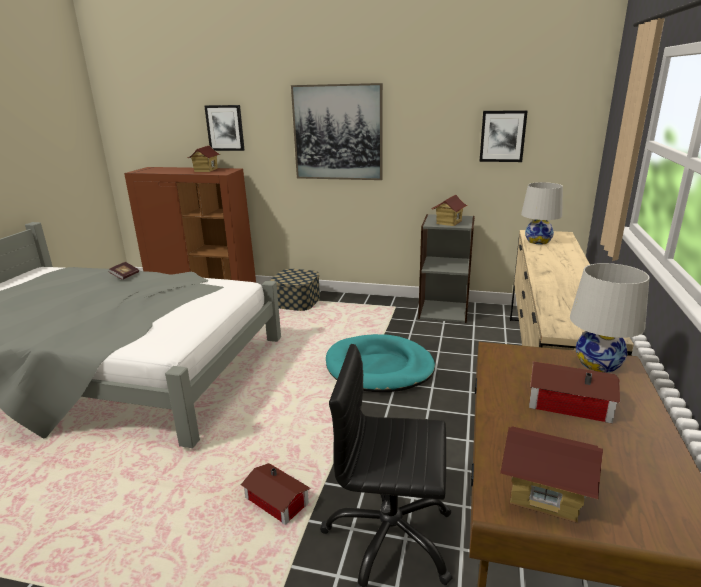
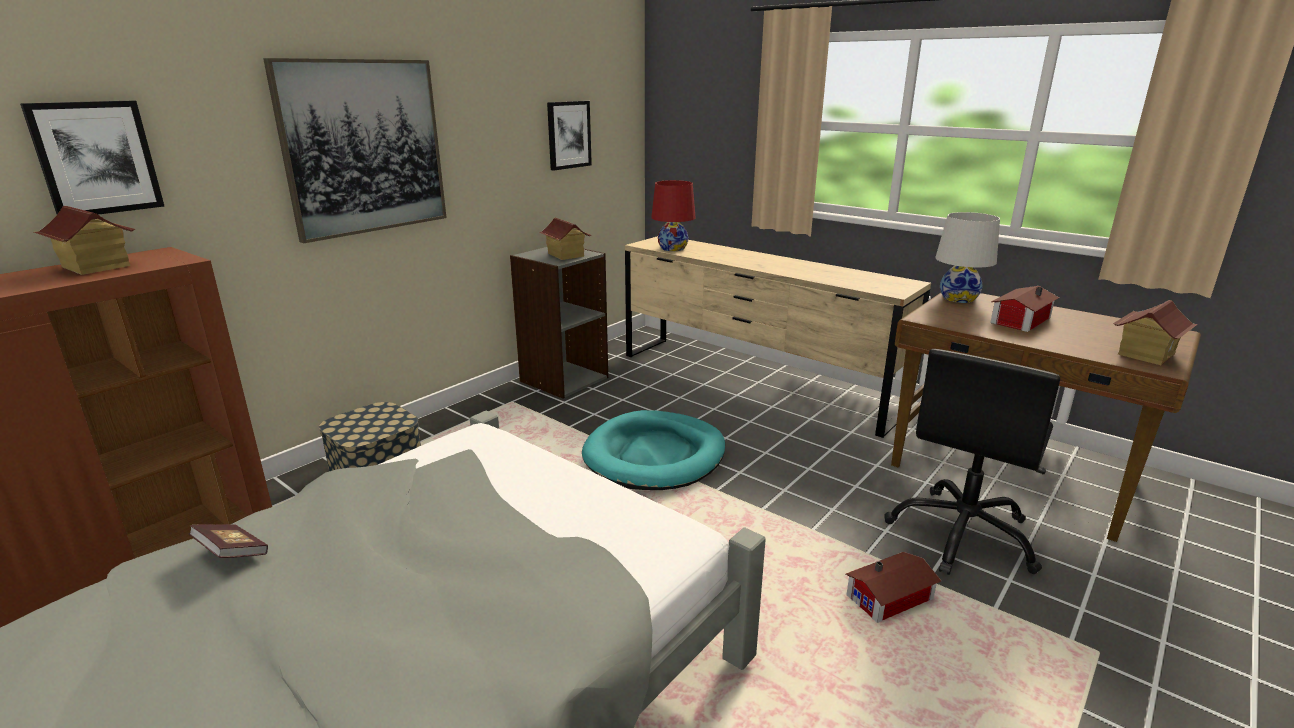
camera: 65 degrees left, 0 degrees up
white table lamp [521,182,563,244] -> red table lamp [651,180,696,251]

